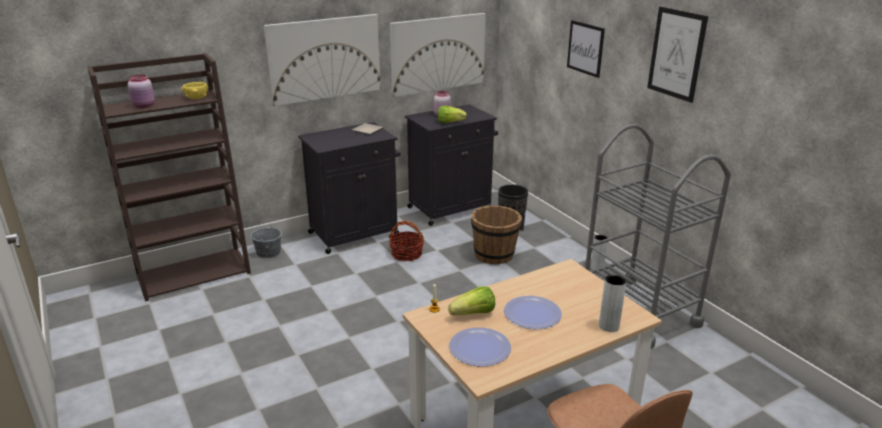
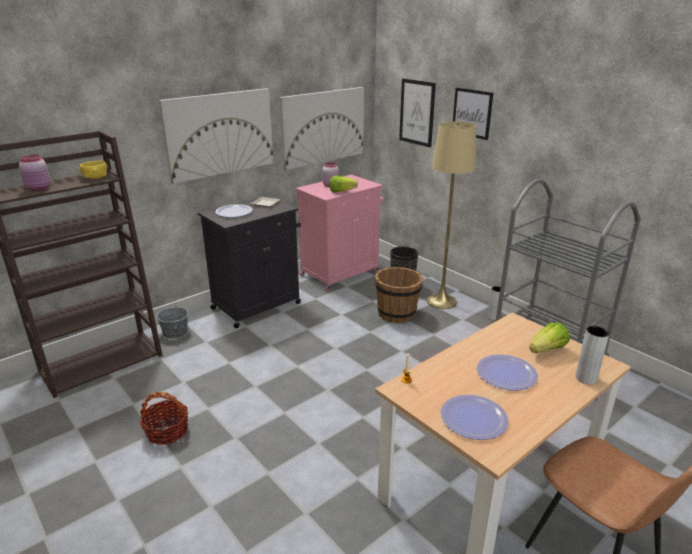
camera: 10 degrees left, 0 degrees up
basket [389,221,424,261] -> basket moved to [140,392,188,445]
black cabinet [405,104,498,226] -> pink cabinet [295,175,384,291]
lettuce [448,286,495,315] -> lettuce moved to [529,323,570,353]
picture [647,7,708,103] -> picture moved to [399,79,436,147]
none -> plate [215,204,253,217]
none -> beige floor lamp [427,121,476,309]

